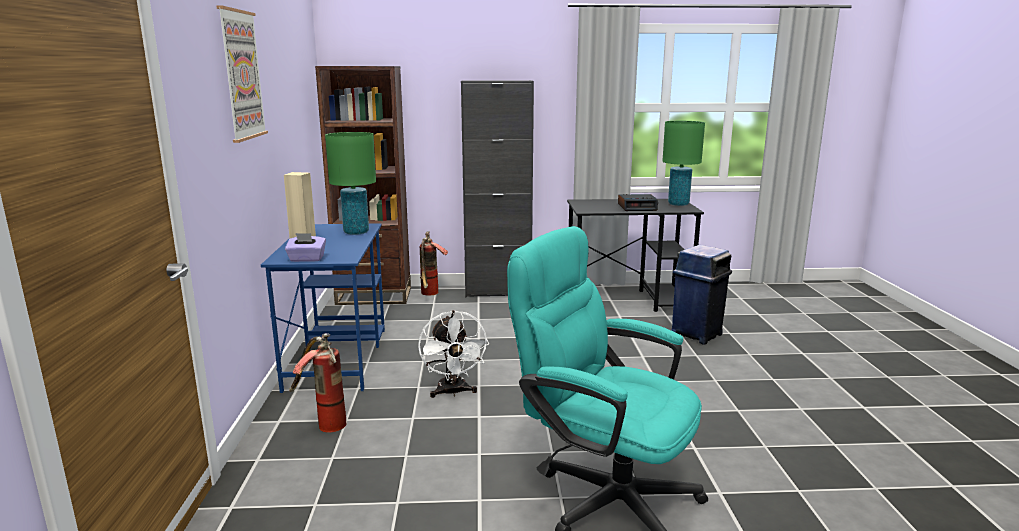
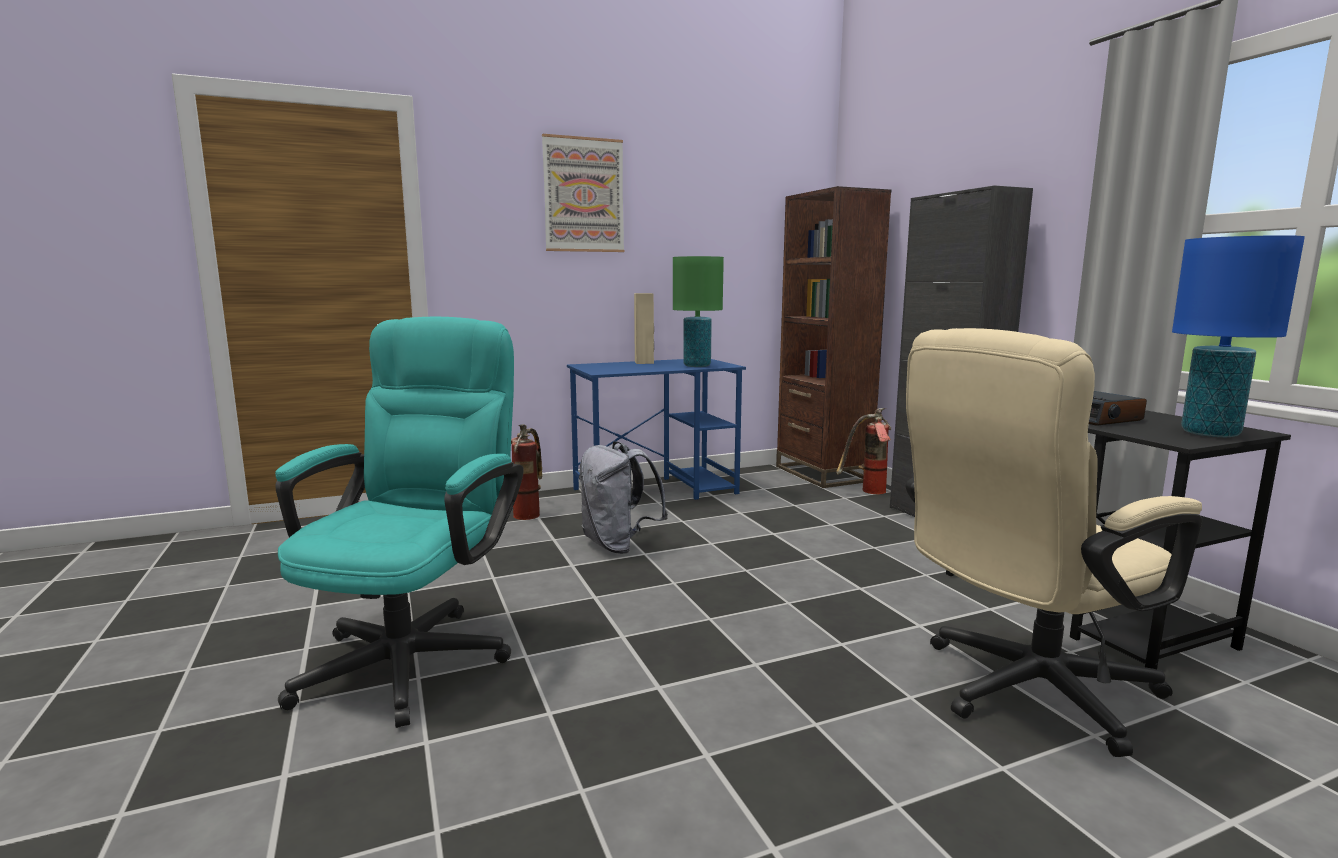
camera: 70 degrees right, 5 degrees down
purple tissue box [285,233,326,262] -> none
white fan [418,310,489,398] -> grey backpack [579,441,668,554]
green table lamp [663,121,705,206] -> blue table lamp [1172,235,1305,437]
blue trash can [671,245,732,345] -> beige office chair [905,328,1202,757]

